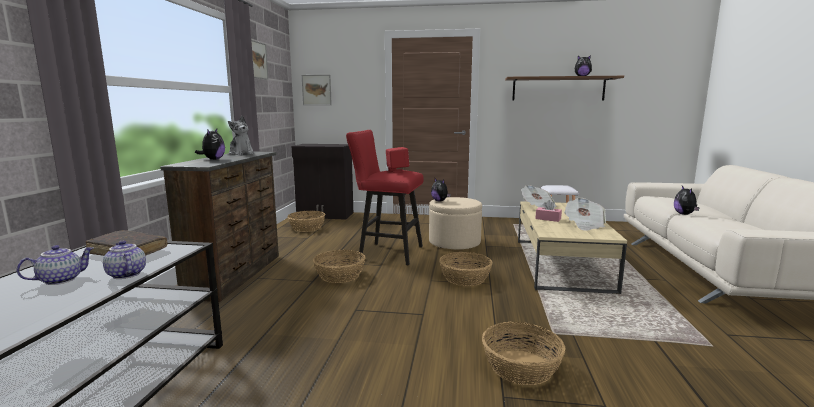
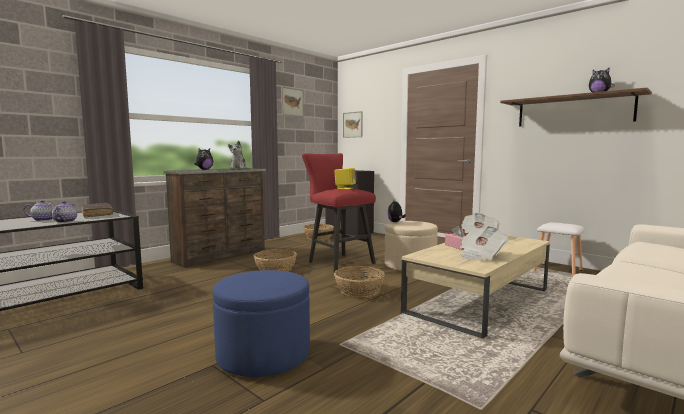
camera: 35 degrees right, 5 degrees down
red speaker [386,147,409,172] -> yellow speaker [334,168,356,189]
basket [482,322,566,385] -> blue ottoman [212,270,310,377]
plush toy [674,186,700,215] -> none

